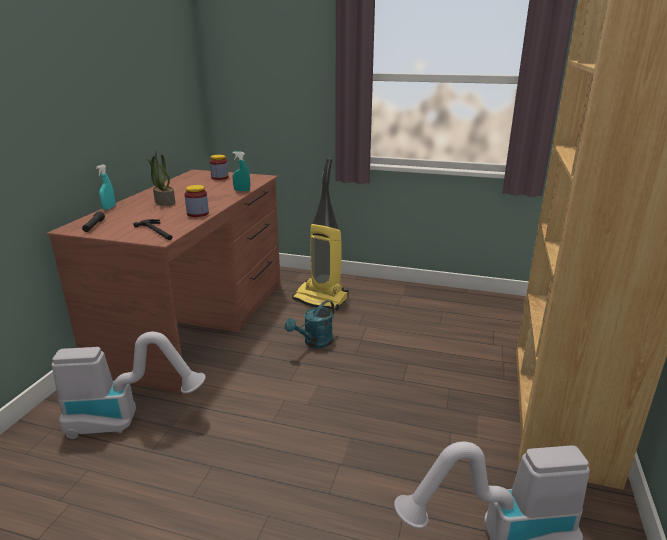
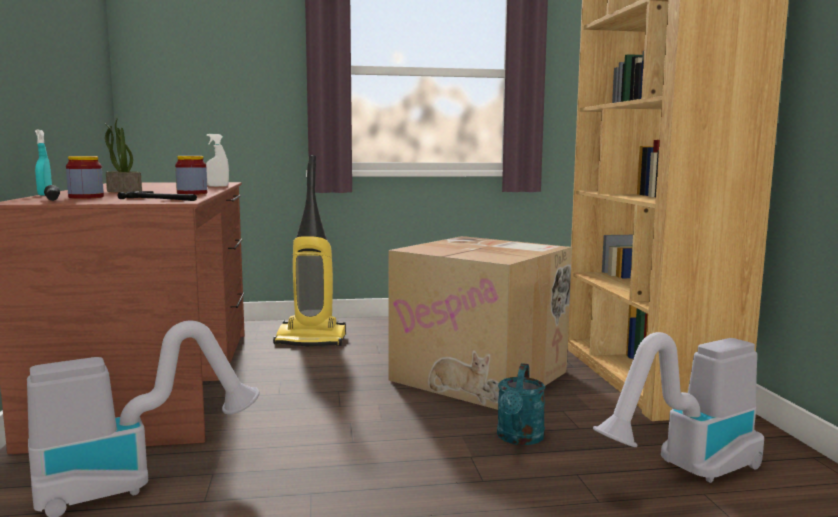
camera: 25 degrees left, 15 degrees down
jar [210,155,229,180] -> jar moved to [66,156,104,199]
turquoise spray bottle [232,151,250,191] -> white spray bottle [206,134,229,187]
turquoise watering can [285,300,335,348] -> turquoise watering can moved to [497,363,545,445]
none -> cardboard box [388,236,572,410]

